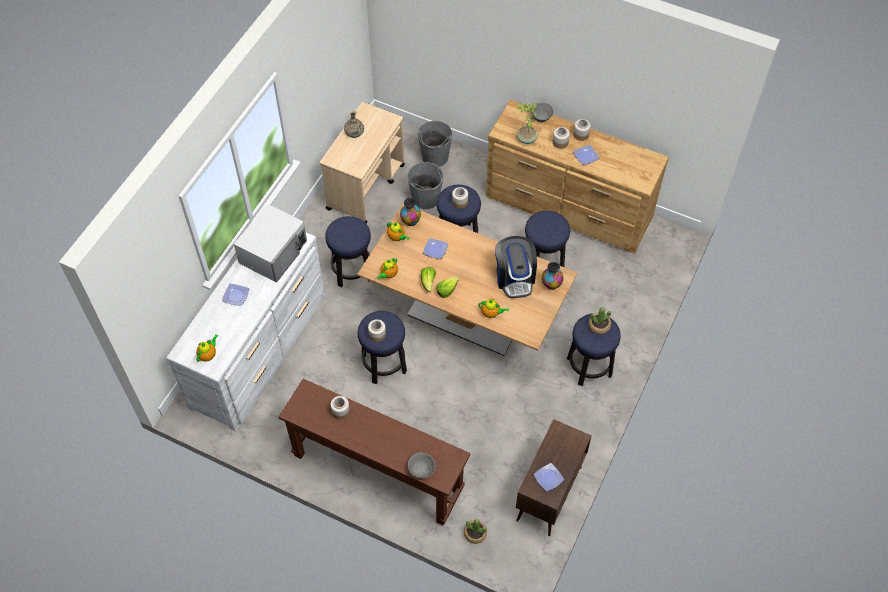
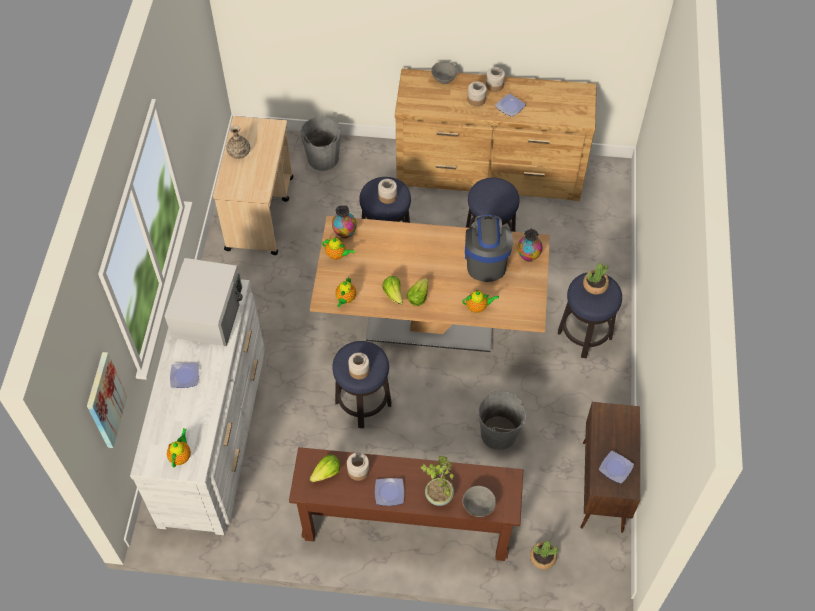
camera: 20 degrees left, 0 degrees up
stool [325,216,371,288] -> none
grey bucket [407,162,443,210] -> grey bucket moved to [478,391,527,450]
plate [423,238,448,259] -> plate moved to [375,478,404,506]
coffee machine [495,236,537,298] -> coffee machine turned 150 degrees counterclockwise [465,215,513,282]
potted plant [517,103,538,144] -> potted plant moved to [420,456,454,506]
none -> picture [87,352,127,448]
none -> lettuce [309,454,340,482]

